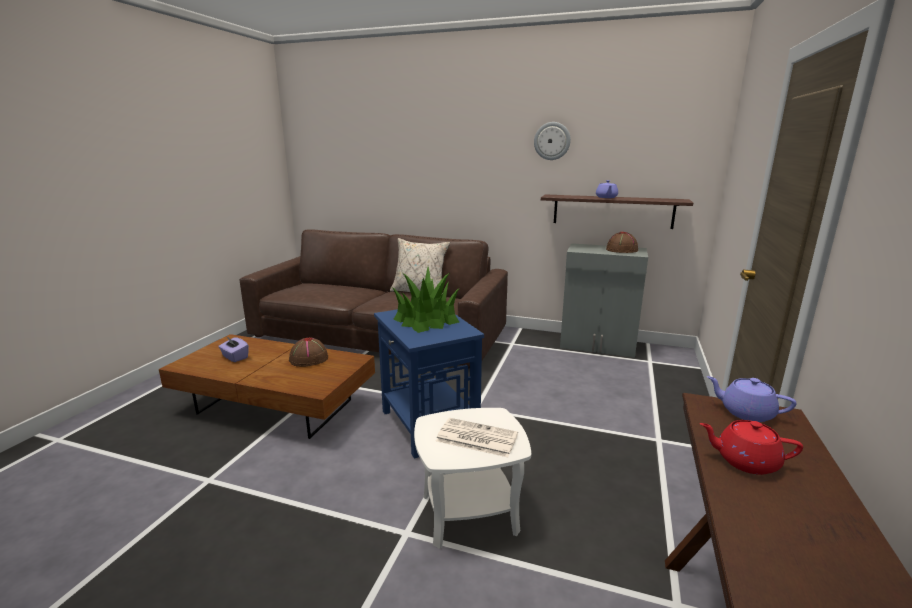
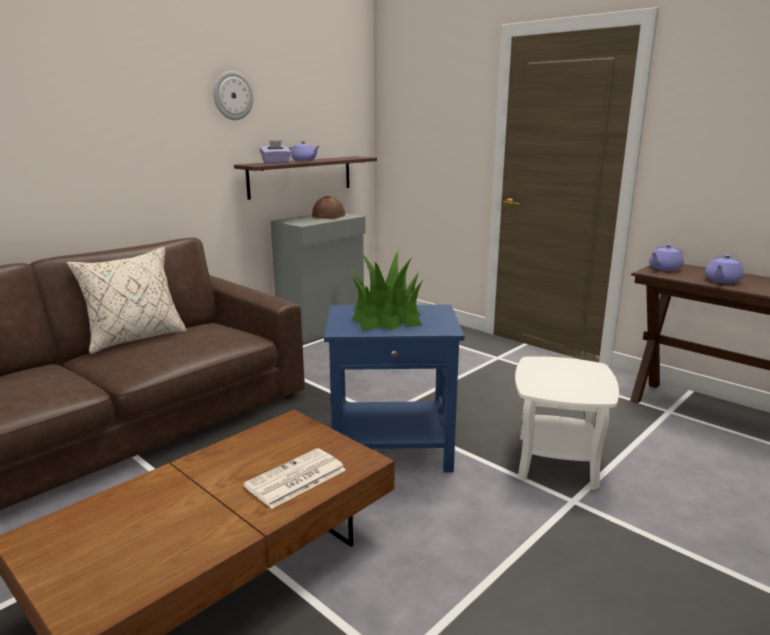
camera: 65 degrees left, 0 degrees up
purple tissue box [218,337,249,362] -> purple tissue box moved to [260,141,291,164]
brown hat [289,337,328,367] -> none
newspaper [436,418,518,457] -> newspaper moved to [243,448,346,509]
red teapot [700,420,803,475] -> purple teapot [705,254,744,283]

